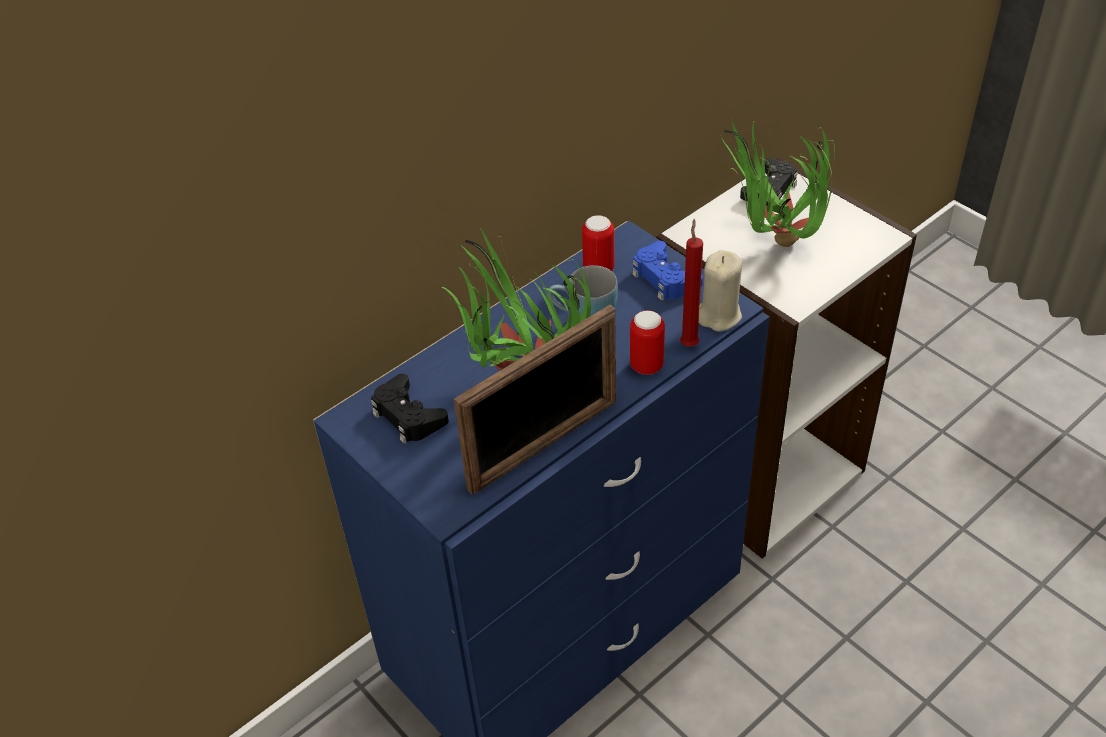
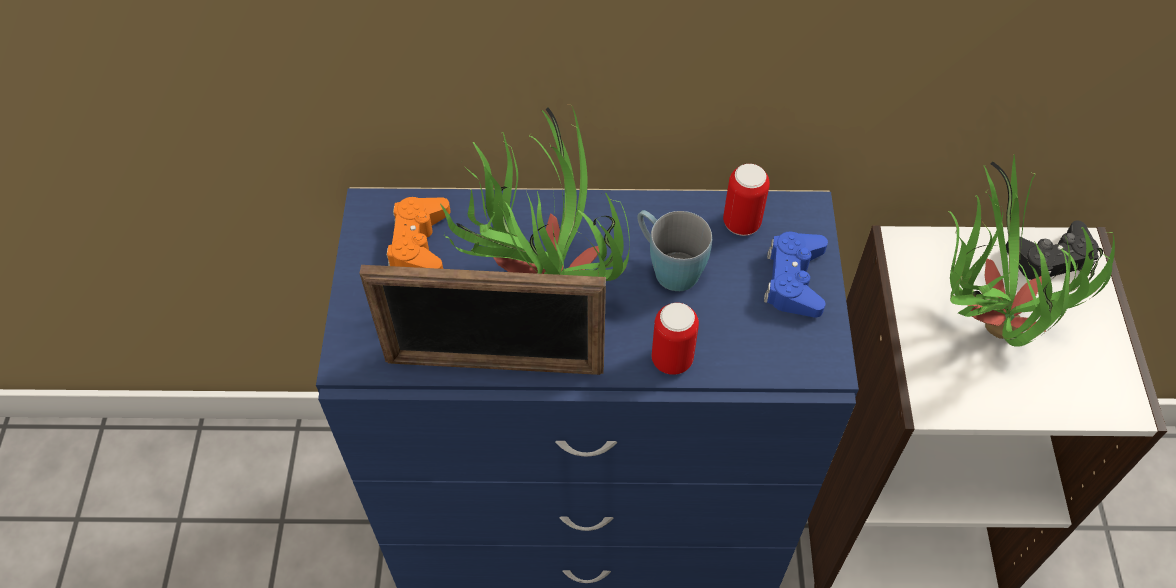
camera: 40 degrees right, 10 degrees up
black game controller [371,374,449,444] -> orange game controller [386,197,451,269]
red candle [680,219,703,347] -> none
beige candle [699,250,743,332] -> none

